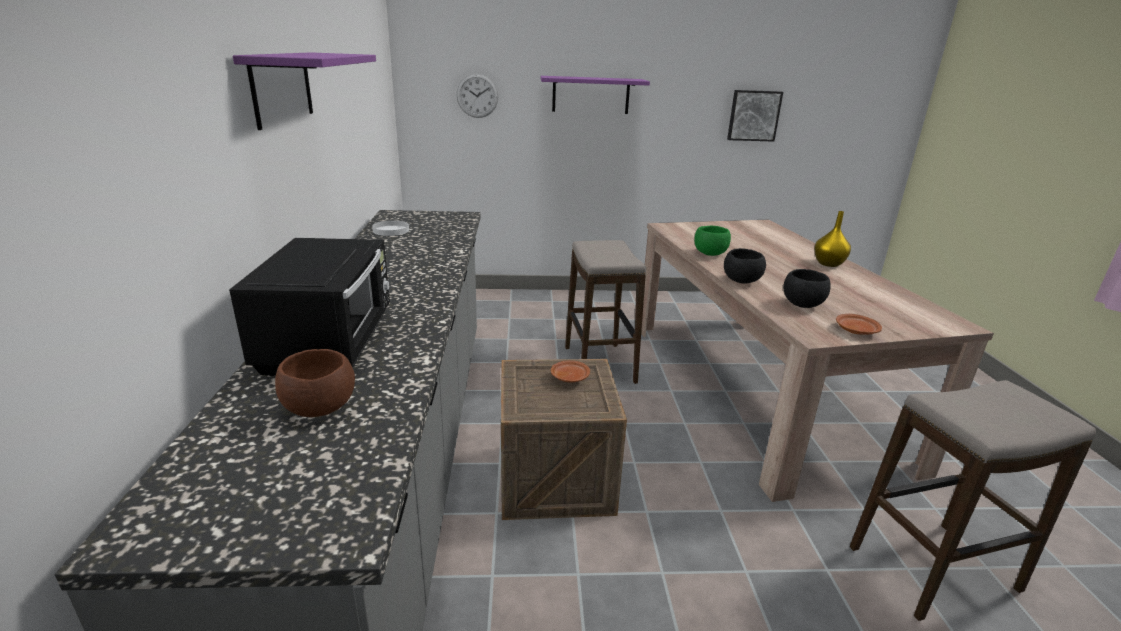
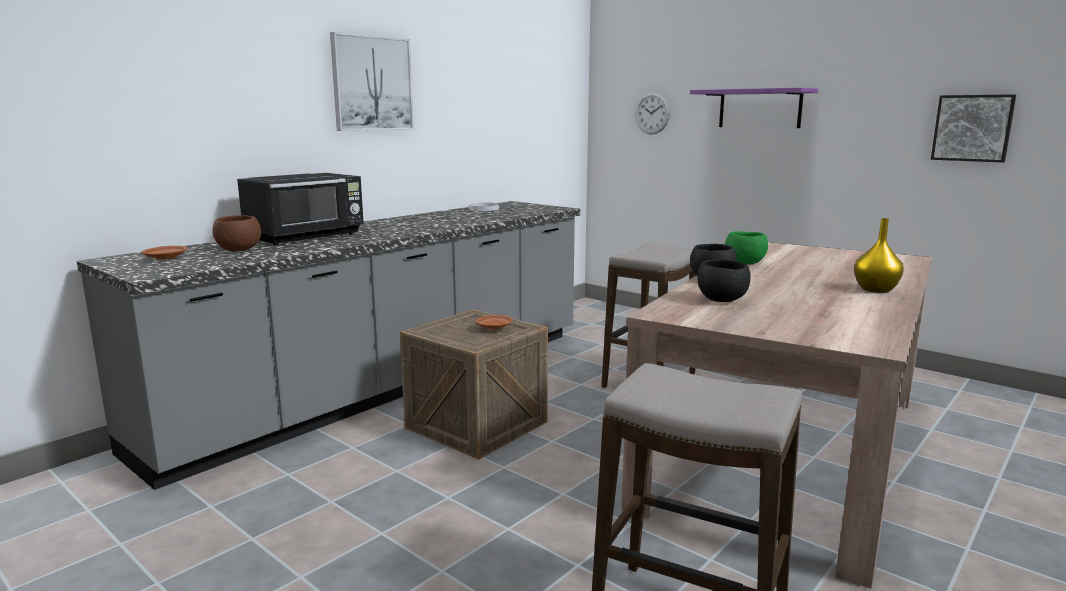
camera: 45 degrees right, 10 degrees down
purple shelf [233,52,376,130] -> picture [330,32,414,131]
brown plate [836,314,882,335] -> brown plate moved to [141,246,188,260]

